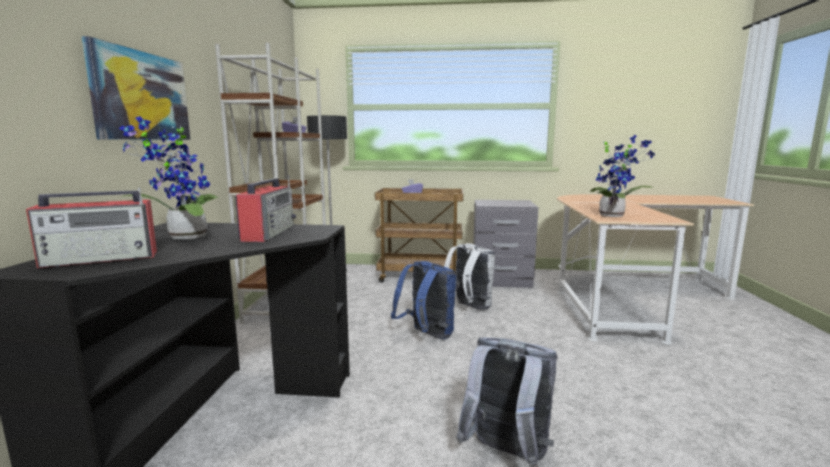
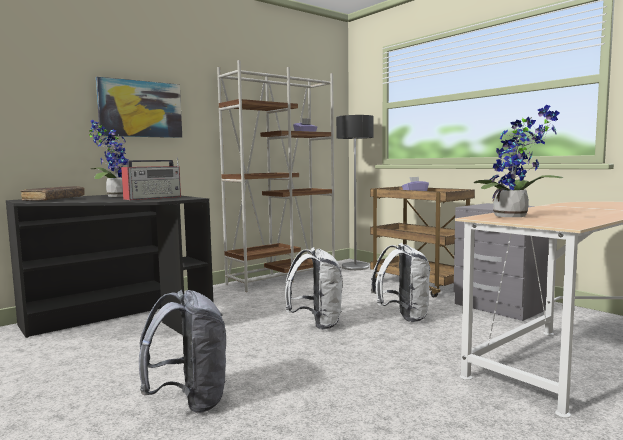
camera: 45 degrees right, 5 degrees down
radio [26,188,157,268] -> brown book [21,186,85,201]
blue backpack [391,261,456,339] -> white backpack [285,247,343,330]

